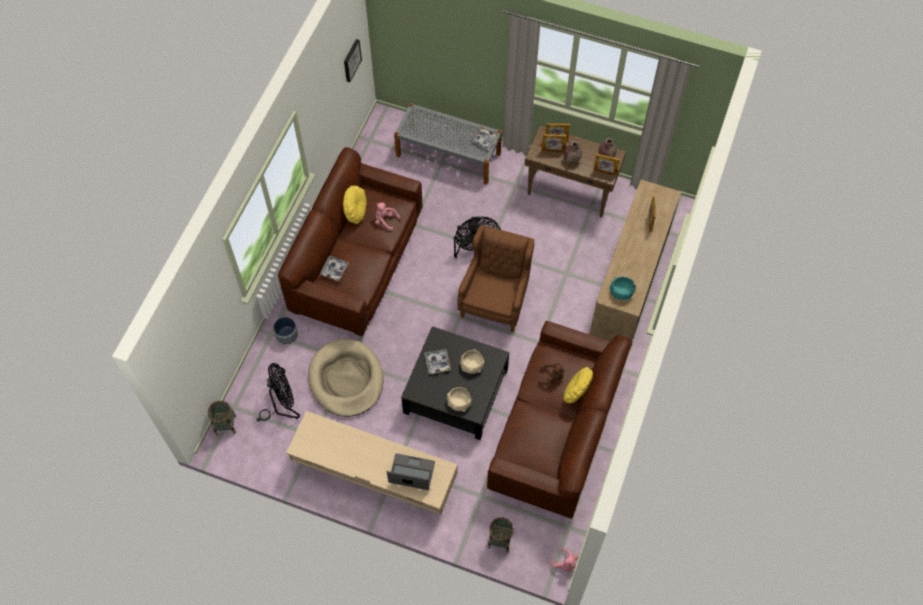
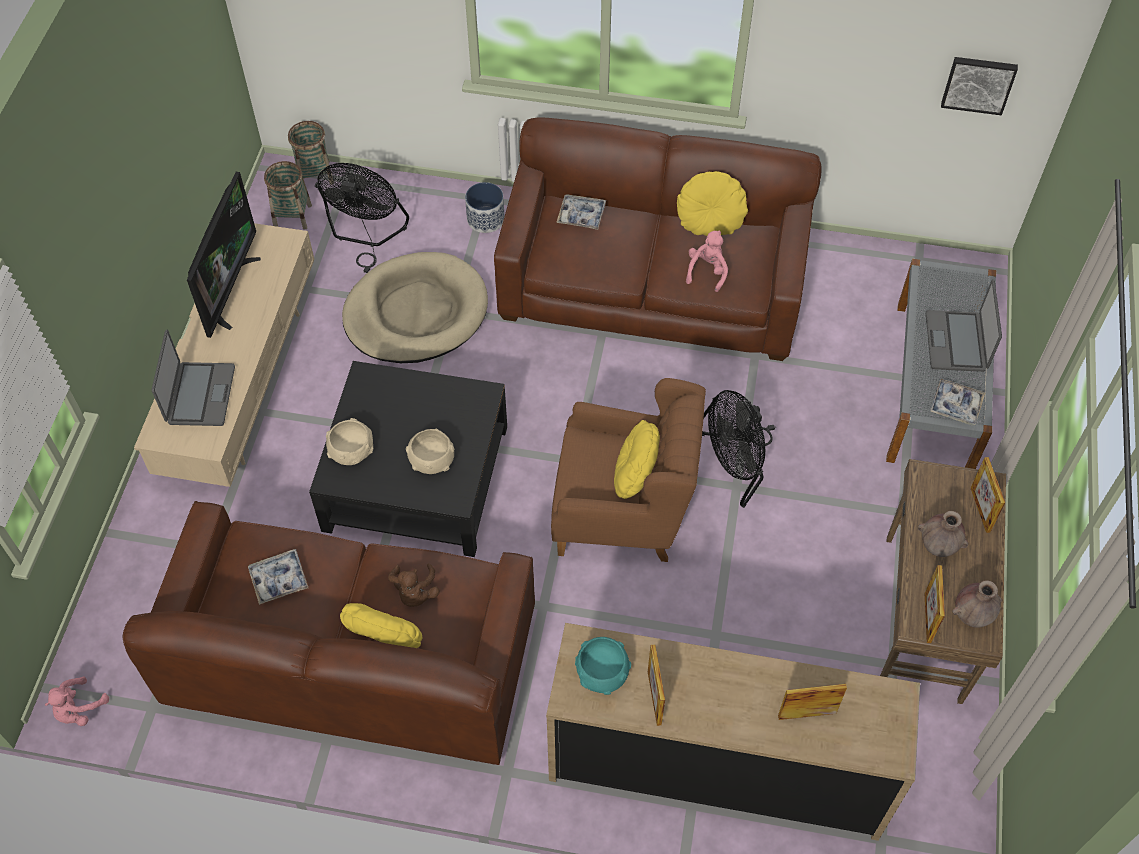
camera: 80 degrees right, 5 degrees down
black fan [256,363,300,421] -> black fan turned 135 degrees counterclockwise [315,163,409,273]
tray [424,349,451,374] -> tray moved to [248,549,308,605]
basket [487,517,513,553] -> basket moved to [264,161,312,230]
picture frame [542,134,567,152] -> picture frame moved to [648,645,665,726]
none -> television [187,172,261,338]
none -> yellow pillow [614,420,660,499]
none -> laptop [926,279,1002,372]

